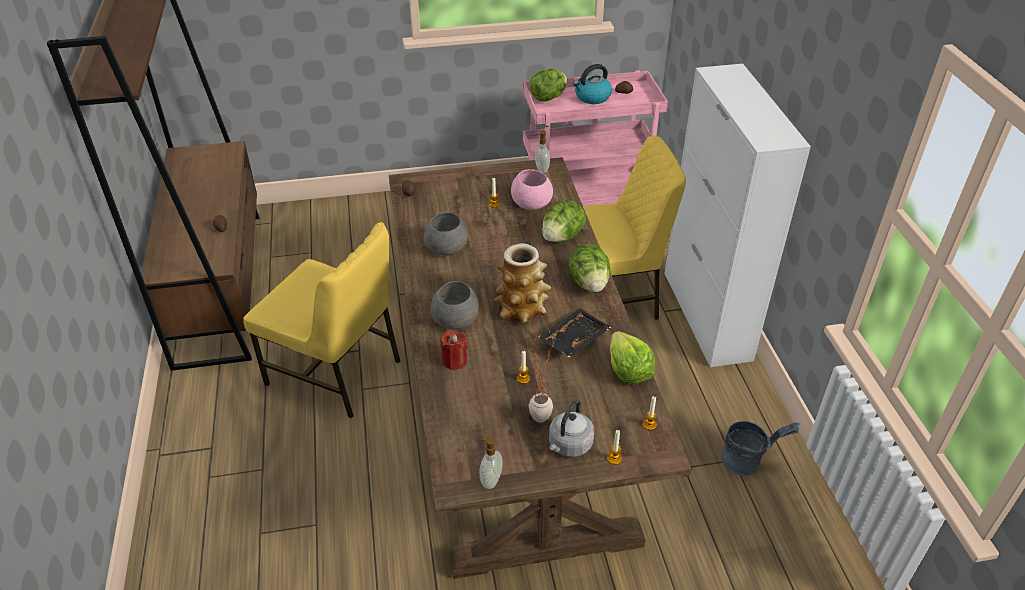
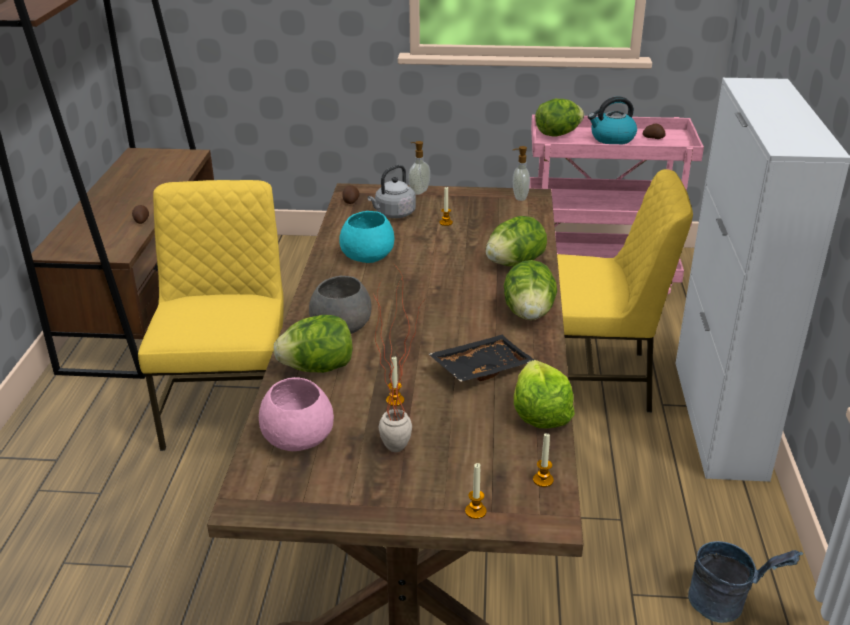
camera: 15 degrees right, 10 degrees down
yellow chair [243,222,400,418] -> yellow chair turned 135 degrees counterclockwise [138,180,284,451]
grey bowl [424,212,468,256] -> turquoise bowl [339,211,394,263]
red candle [441,330,468,370] -> lettuce [273,315,353,373]
soap dispenser [479,437,503,489] -> soap dispenser moved to [408,141,430,195]
vase [494,243,552,323] -> none
pink bowl [511,169,553,210] -> pink bowl moved to [259,377,334,451]
grey kettle [549,399,594,457] -> grey kettle moved to [367,165,416,218]

